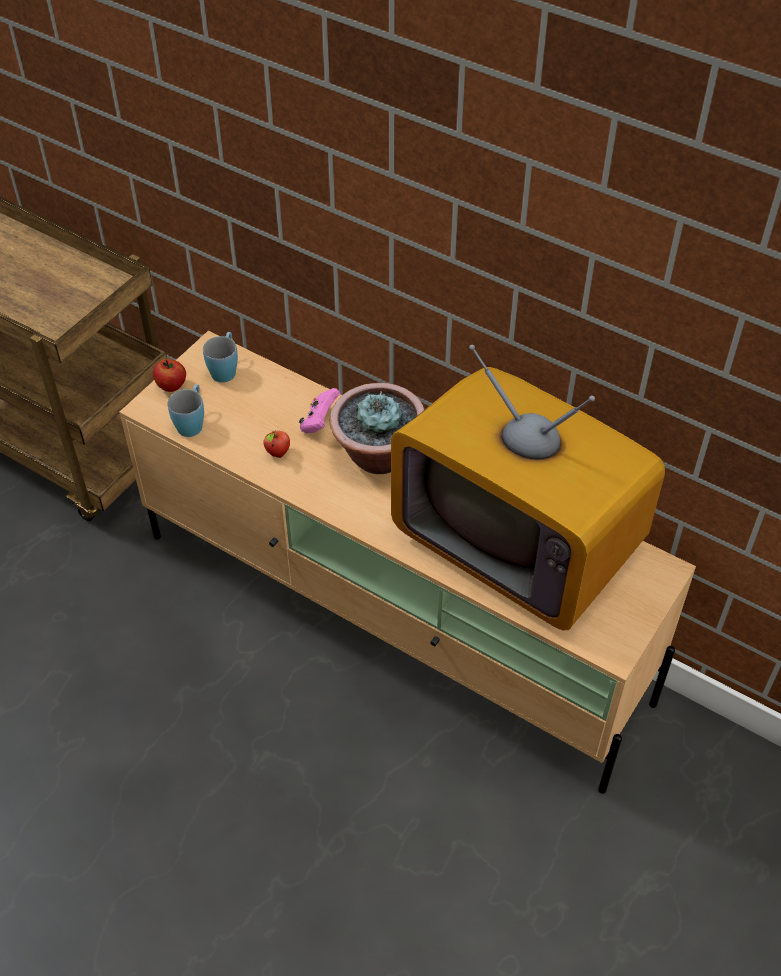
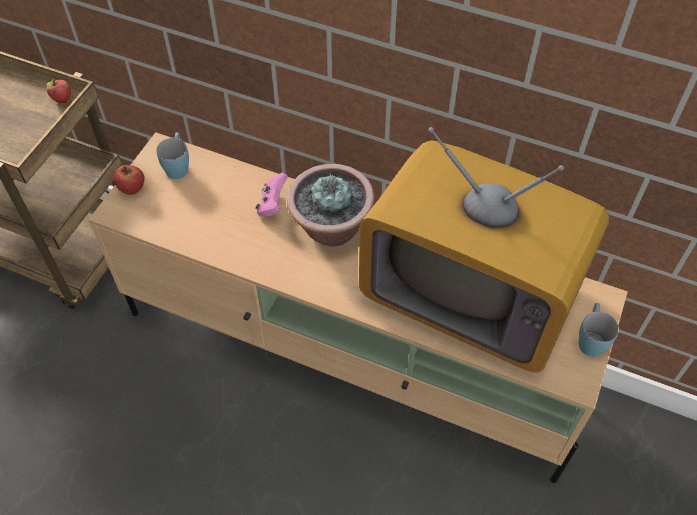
camera: 10 degrees left, 5 degrees up
blue mug [168,384,204,437] -> blue mug moved to [578,303,619,357]
apple [263,430,290,458] -> apple moved to [46,79,71,103]

